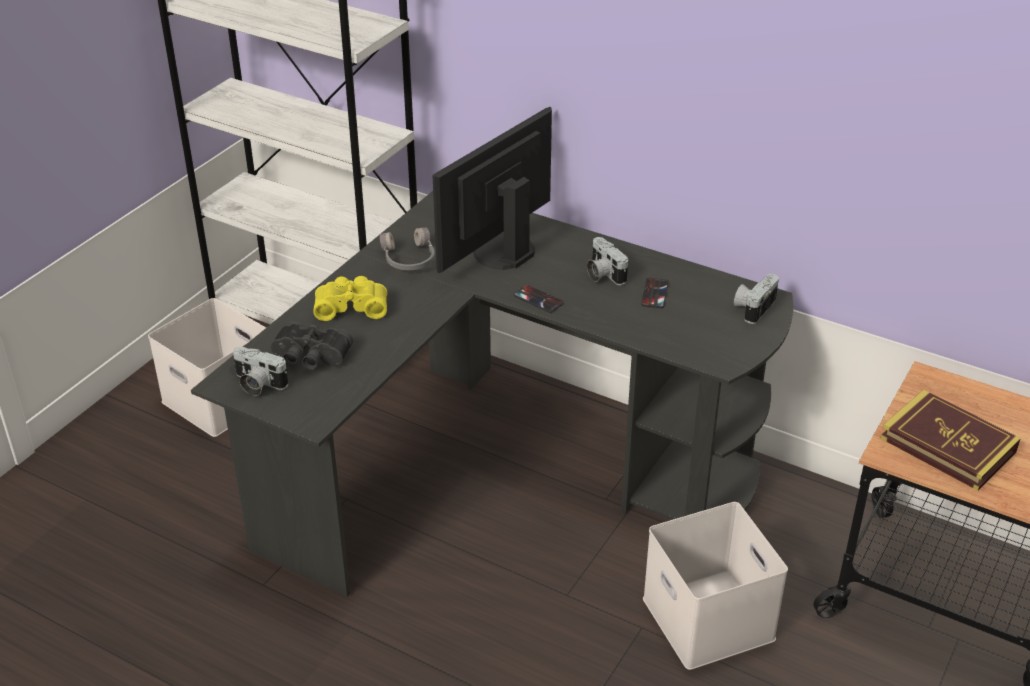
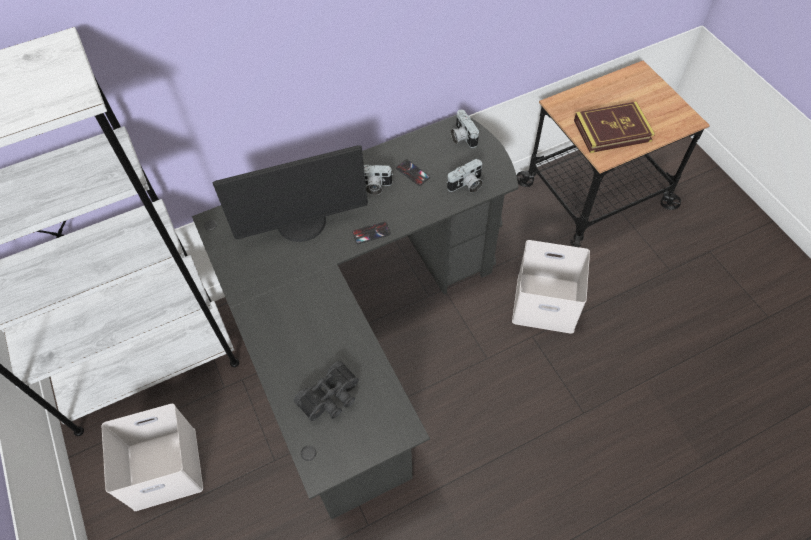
camera: 55 degrees left, 20 degrees up
camera [233,347,288,396] -> camera moved to [447,159,483,193]
yellow binoculars [313,276,387,321] -> none
grey headphones [380,228,435,270] -> none
monitor [433,107,552,273] -> monitor turned 90 degrees counterclockwise [213,145,368,242]

